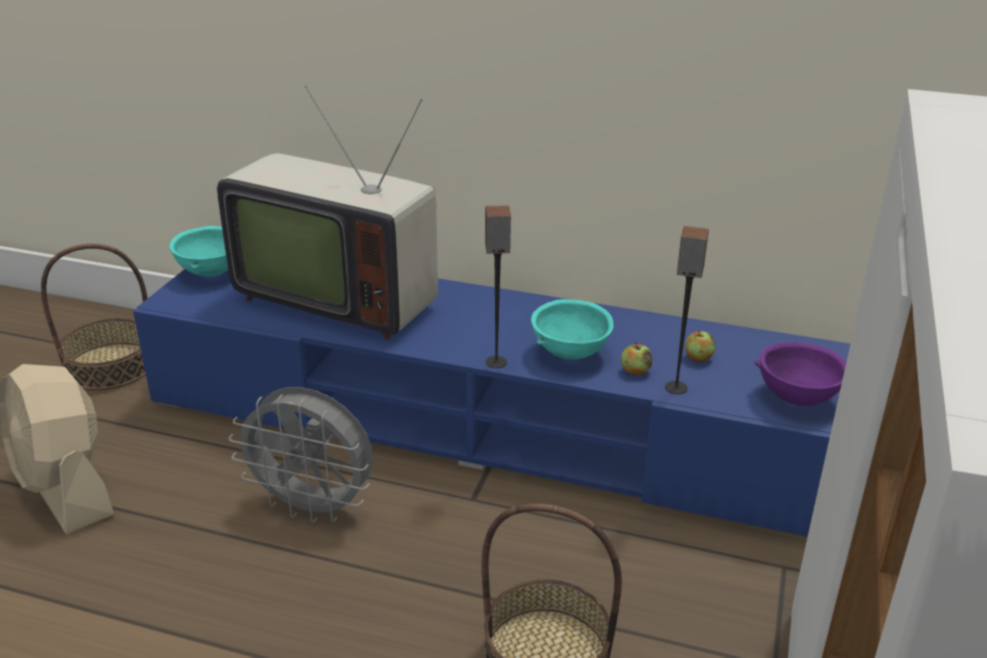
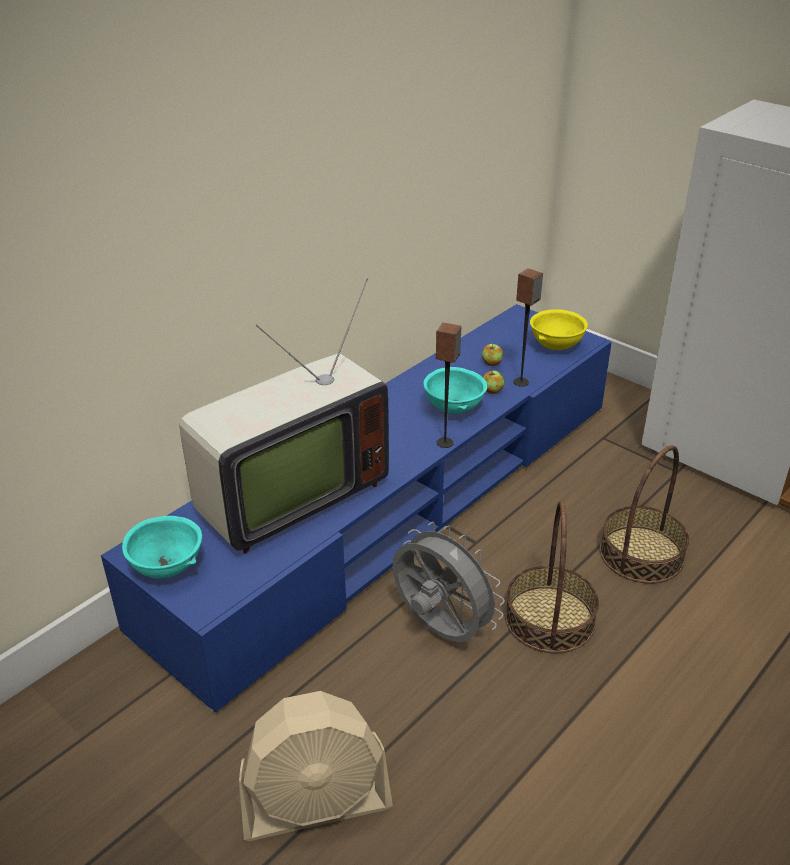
camera: 65 degrees left, 5 degrees up
basket [41,243,148,391] -> basket moved to [505,501,599,653]
grey fan [229,387,373,523] -> grey fan turned 90 degrees counterclockwise [393,522,505,642]
purple bowl [754,342,846,406] -> yellow bowl [530,310,588,350]

